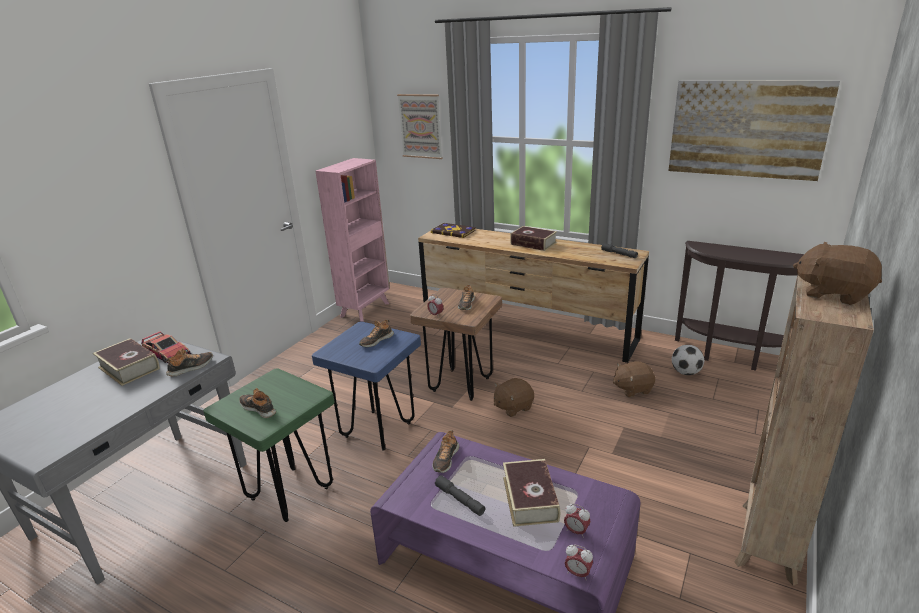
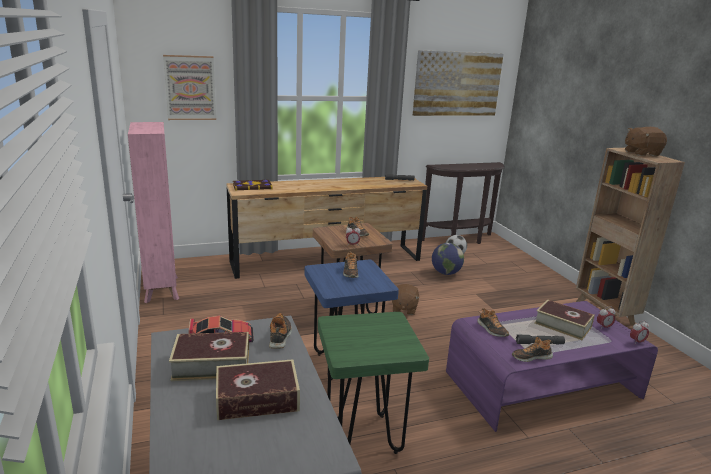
camera: 50 degrees left, 5 degrees down
shoe [239,388,276,418] -> shoe moved to [512,337,553,362]
book [510,226,557,251] -> book moved to [216,359,300,420]
brown plush toy [613,361,655,397] -> globe [432,243,464,275]

